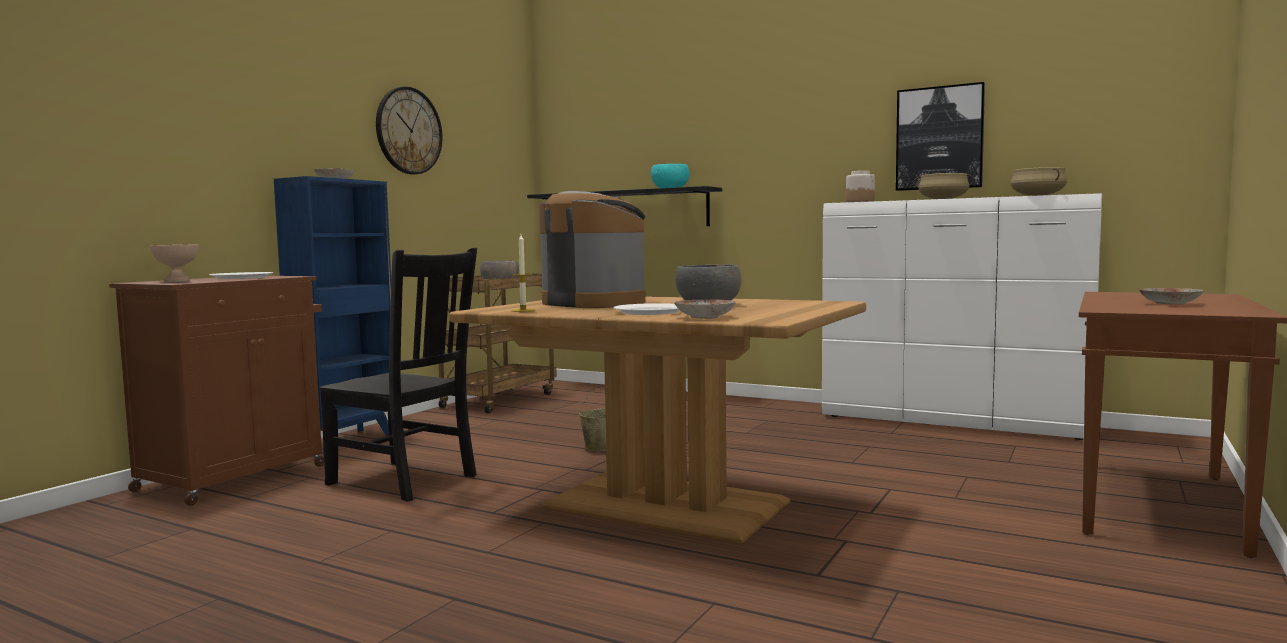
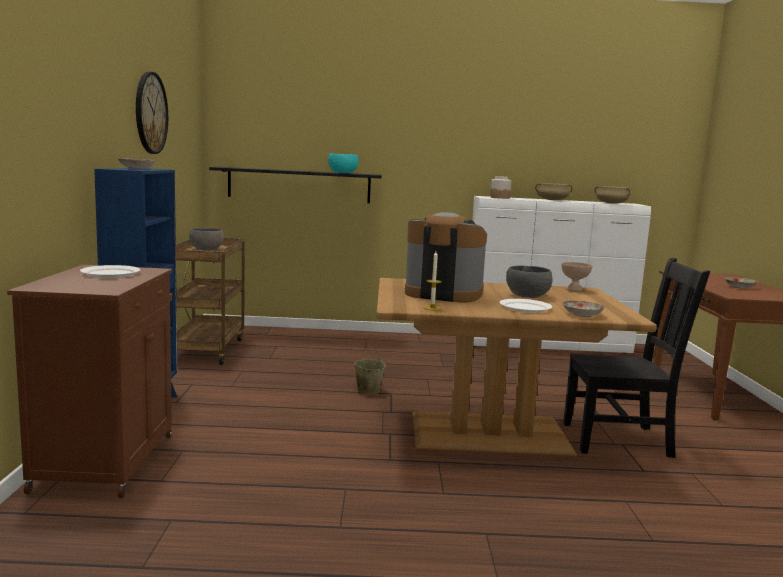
camera: 30 degrees left, 5 degrees up
beige bowl [150,244,198,282] -> beige bowl moved to [561,262,592,291]
black chair [319,248,477,502] -> black chair moved to [563,258,710,458]
picture [896,82,985,191] -> none

